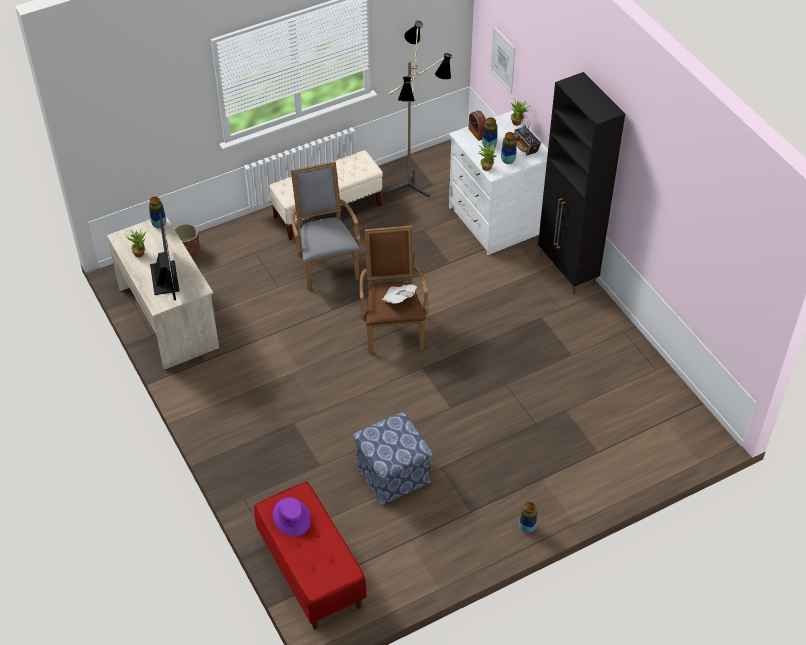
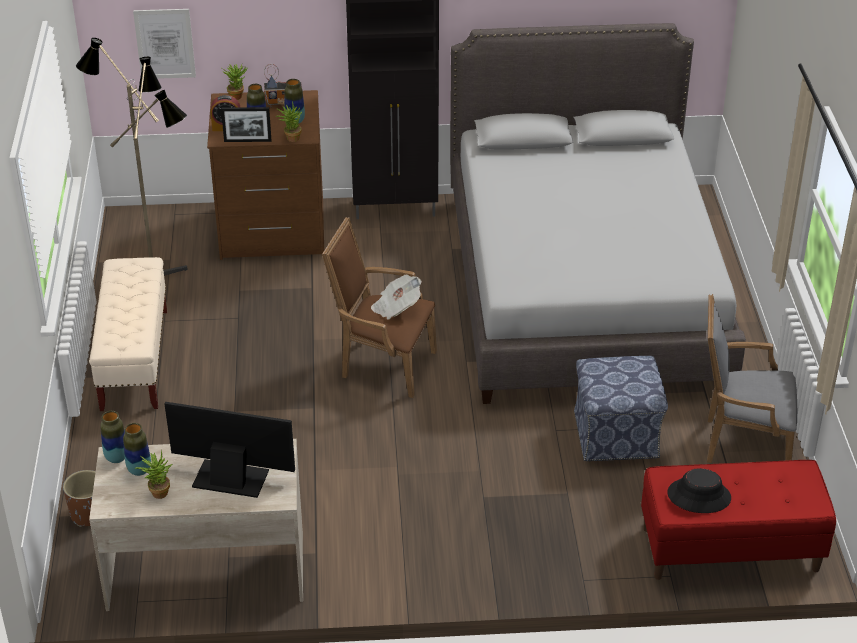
camera: 65 degrees left, 10 degrees down
purple hat [273,497,311,537] -> black hat [667,468,731,513]
grey armchair [291,161,361,291] -> grey armchair moved to [707,294,797,463]
white dresser [449,111,548,255] -> brown dresser [207,90,324,260]
vase [519,502,537,533] -> vase moved to [123,423,151,476]
none -> picture frame [221,107,271,142]
none -> grey bed [450,23,746,404]

